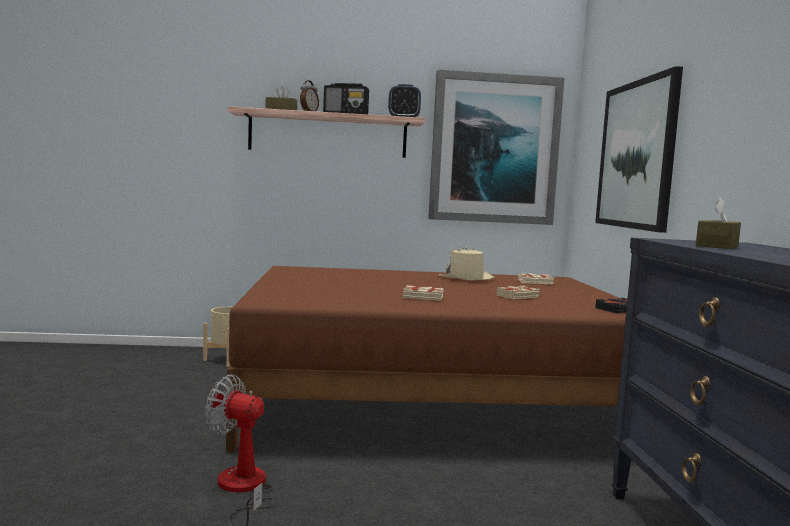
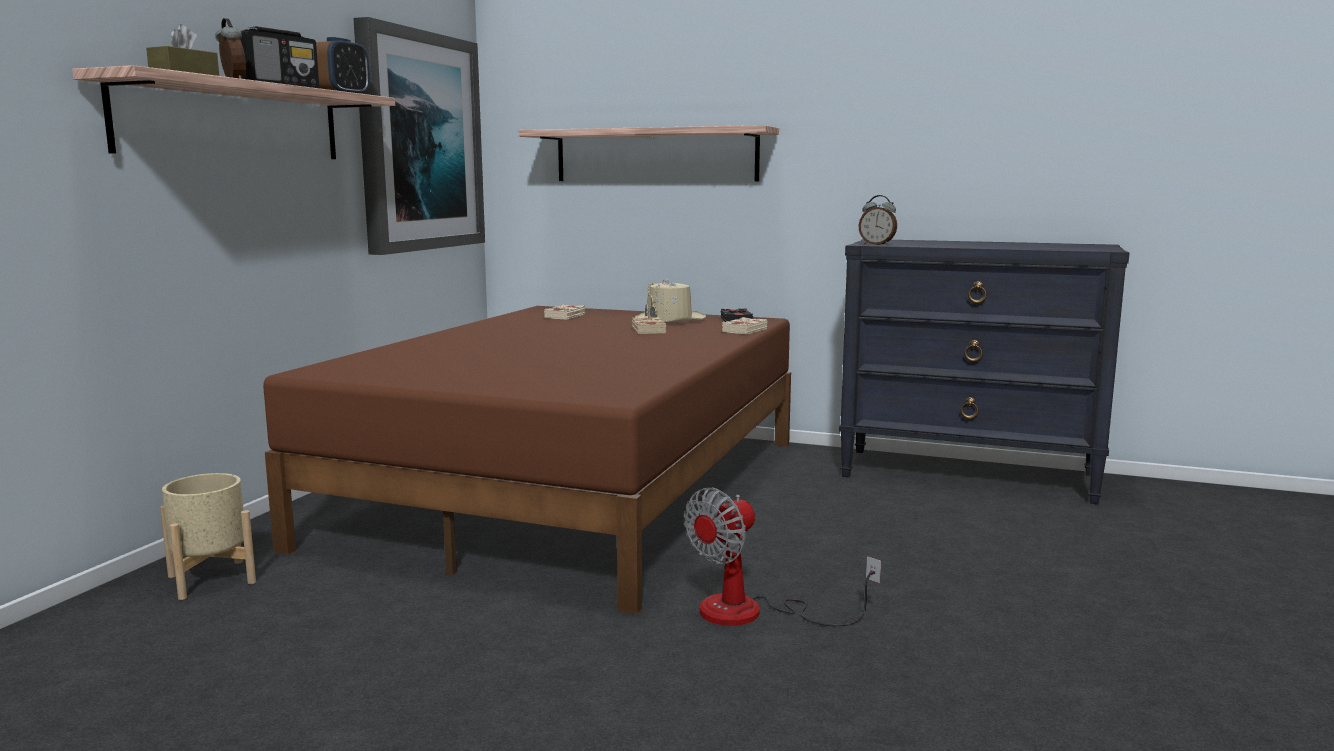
camera: 65 degrees left, 5 degrees up
beige book [403,285,443,301] -> beige book moved to [722,317,767,334]
beige hat [438,245,495,281] -> beige hat moved to [635,278,706,323]
picture [595,66,683,233] -> shelf [519,125,779,181]
brown tissue box [696,197,741,249] -> none
none -> alarm clock [858,195,897,245]

